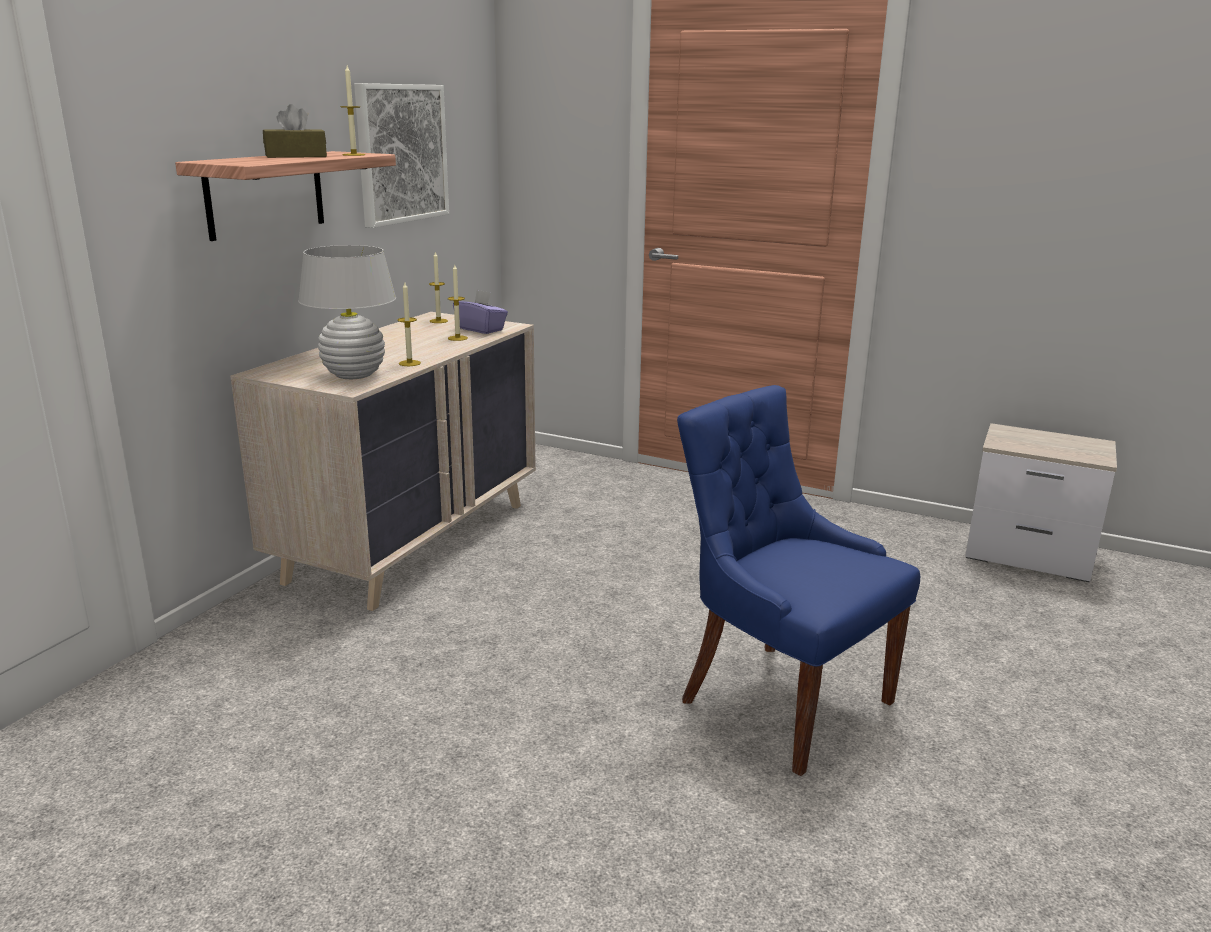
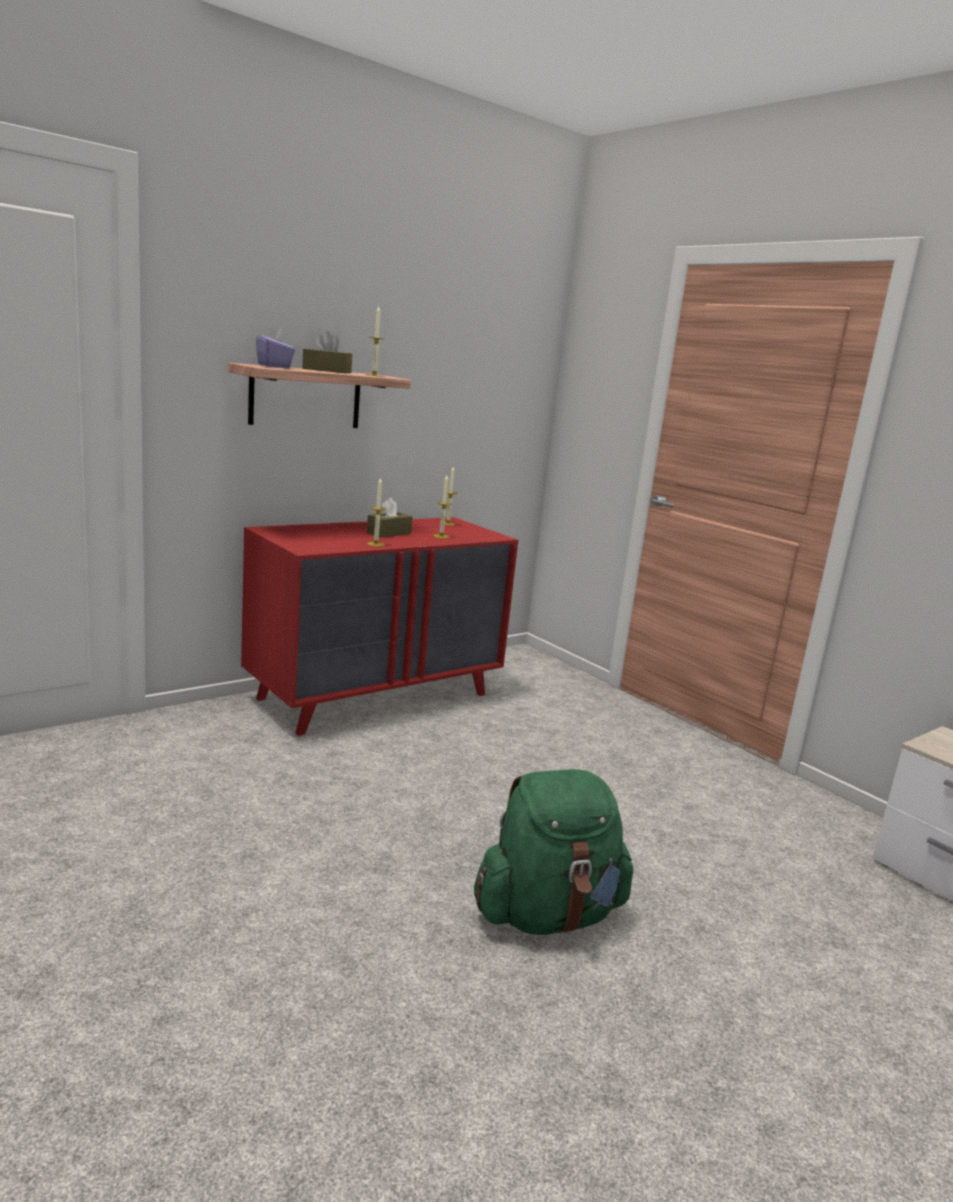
camera: 25 degrees right, 5 degrees down
beige dresser [230,312,536,611] -> red dresser [241,517,518,736]
white table lamp [298,245,396,379] -> none
picture [354,83,449,228] -> none
purple tissue box [453,290,508,334] -> purple tissue box moved to [256,328,295,368]
blue chair [677,385,920,776] -> green backpack [474,769,633,935]
none -> brown tissue box [367,498,413,538]

